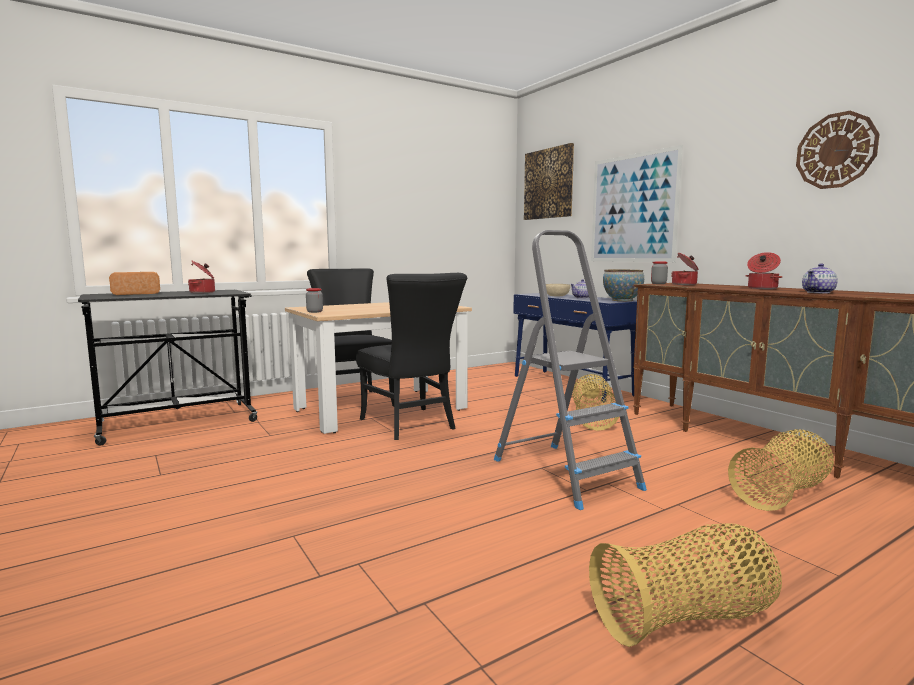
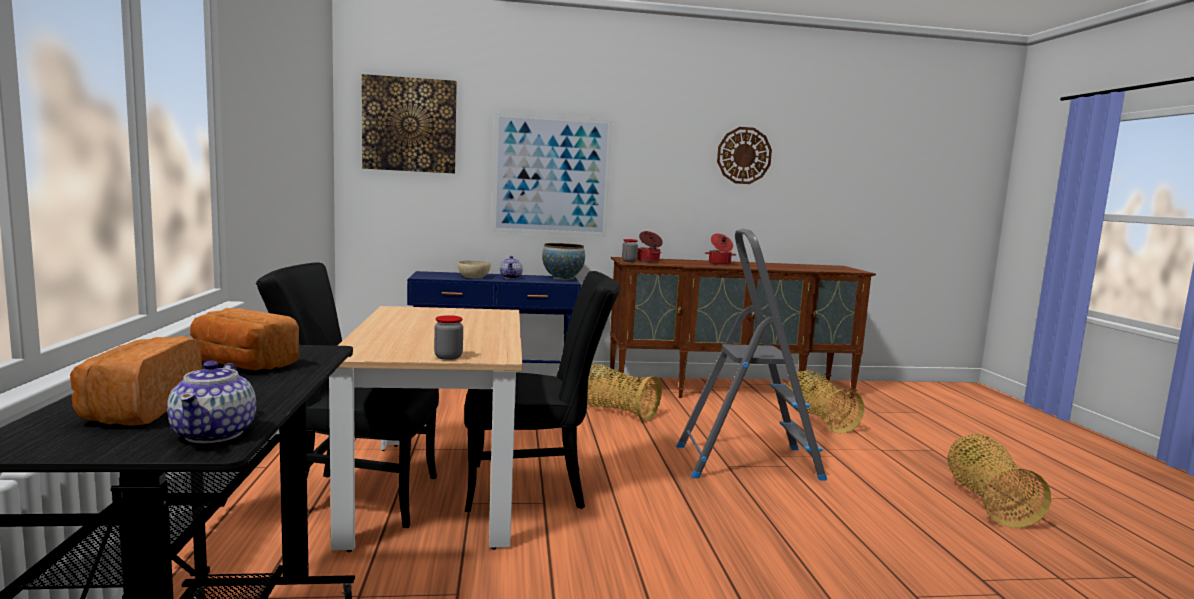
camera: 65 degrees left, 0 degrees up
cooking pot [188,261,215,293] -> bread [190,308,299,370]
teapot [802,264,838,293] -> teapot moved to [167,361,256,443]

